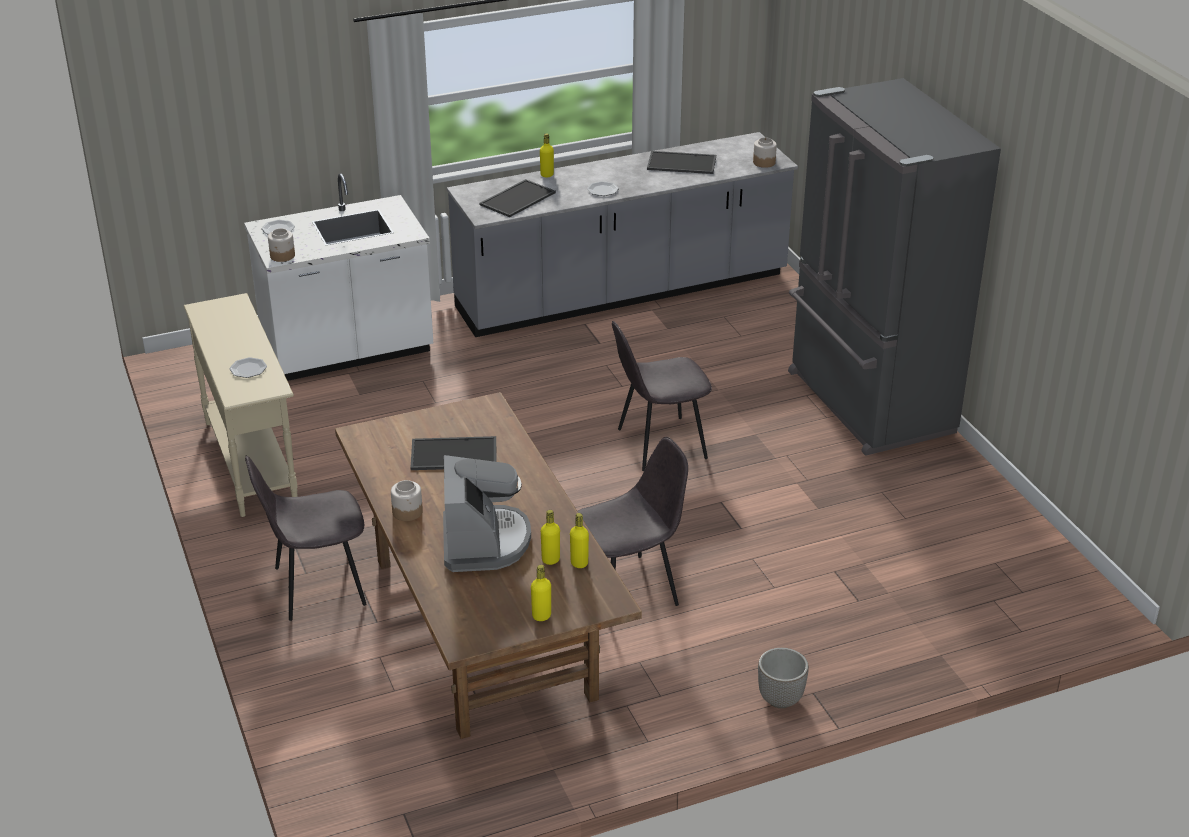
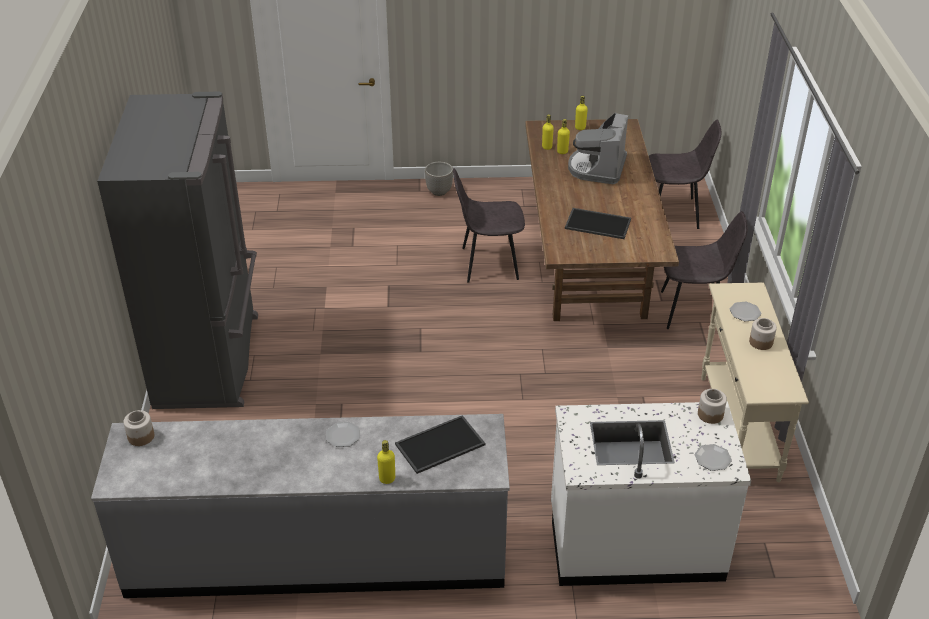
camera: 160 degrees left, 5 degrees up
jar [391,480,423,521] -> jar moved to [749,318,777,350]
grey chair [612,321,712,471] -> grey chair moved to [649,120,721,229]
tray [647,151,716,174] -> none

